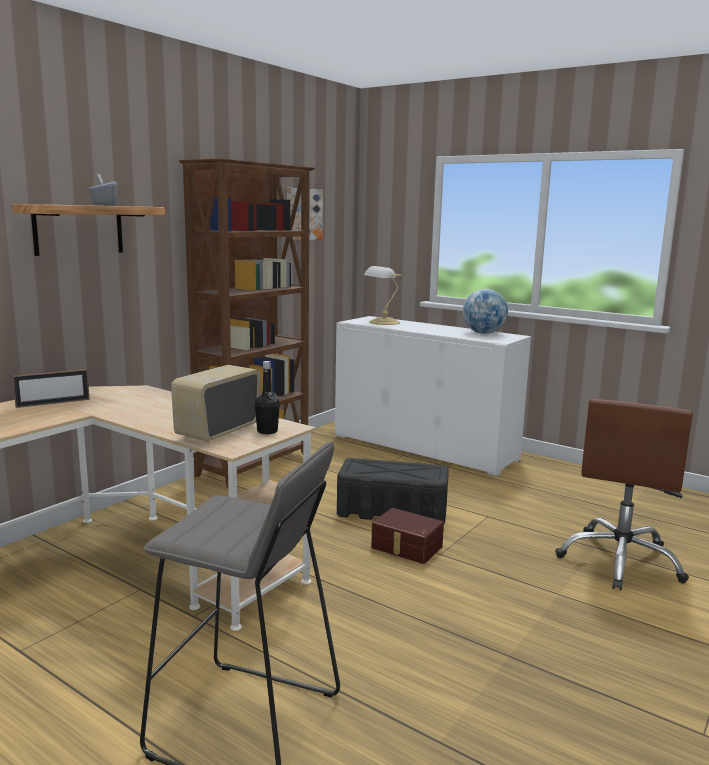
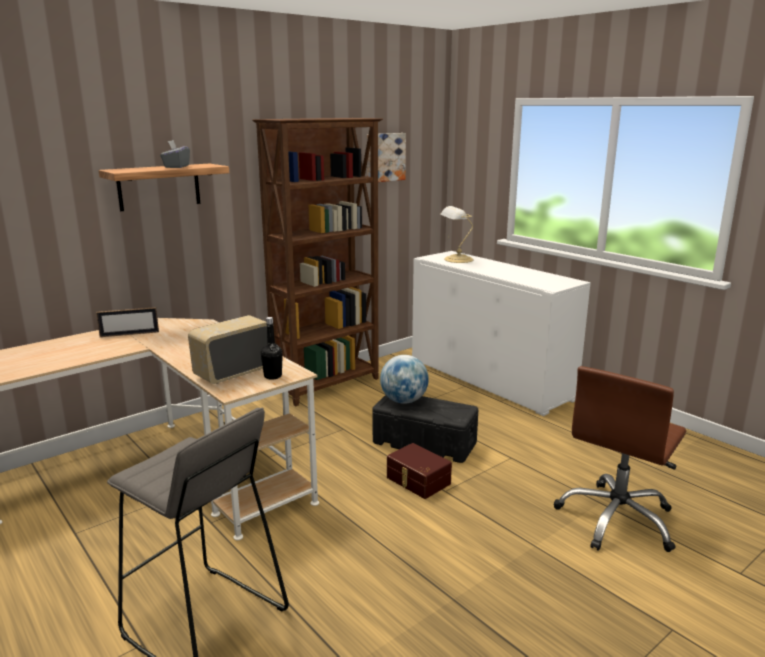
camera: 15 degrees right, 5 degrees up
globe [463,289,508,334] -> globe moved to [380,355,429,404]

